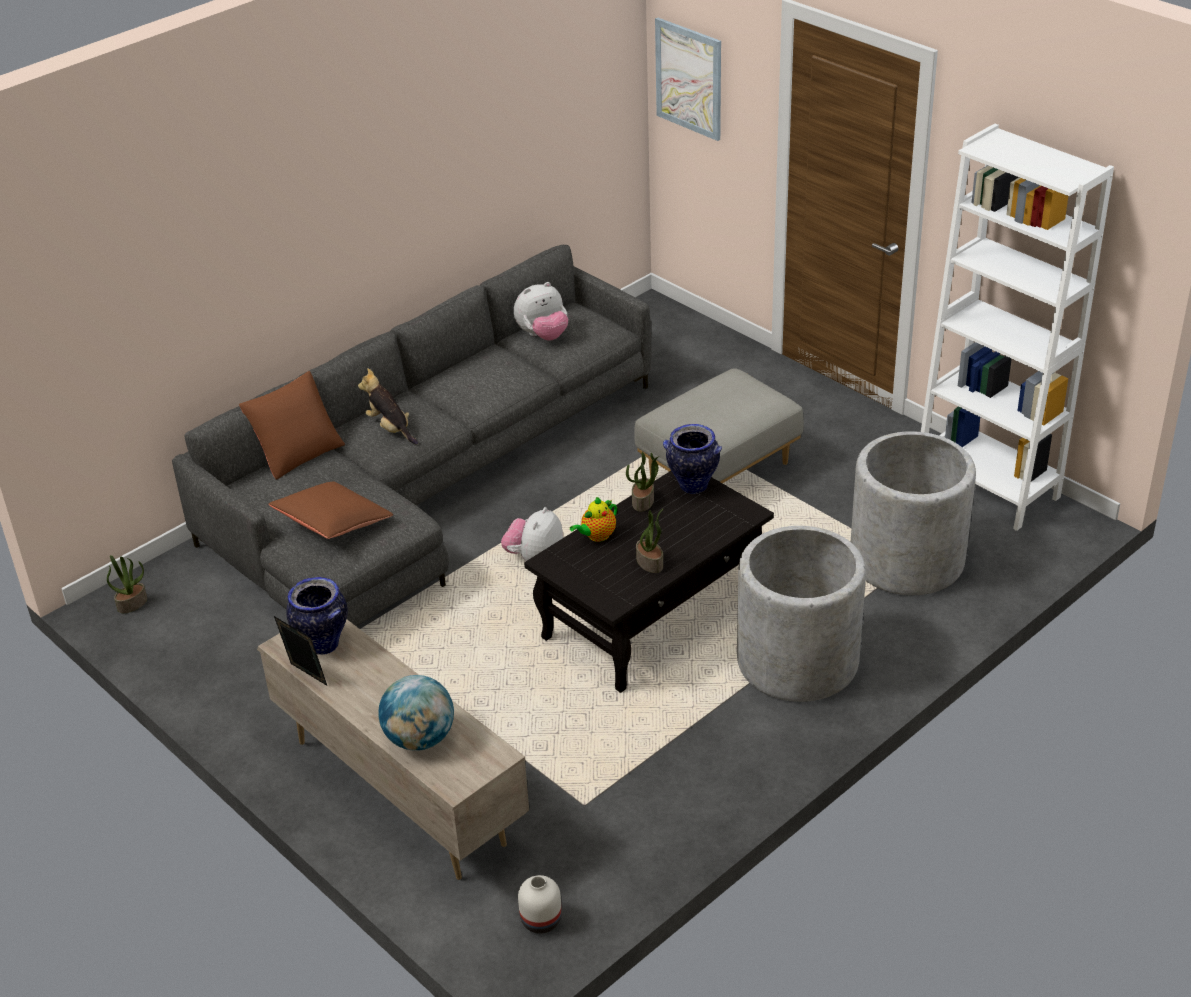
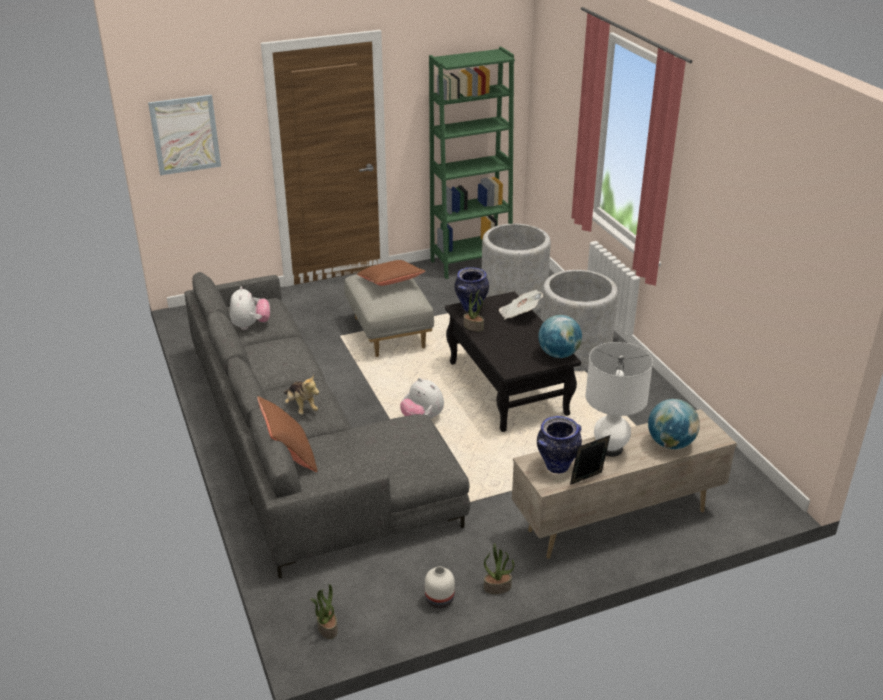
camera: 70 degrees left, 5 degrees down
brown pillow [269,481,393,539] -> brown pillow moved to [357,260,425,286]
plush toy [358,369,418,445] -> plush toy turned 105 degrees counterclockwise [284,375,319,415]
white vase [518,875,562,934] -> white vase moved to [425,566,455,608]
teapot [570,497,617,542] -> none
potted plant [636,509,663,573] -> potted plant moved to [484,543,514,594]
white bookcase [921,124,1114,531] -> green bookcase [429,47,515,279]
none -> newspaper [499,290,543,319]
none -> globe [538,315,582,358]
none -> white table lamp [585,342,653,457]

